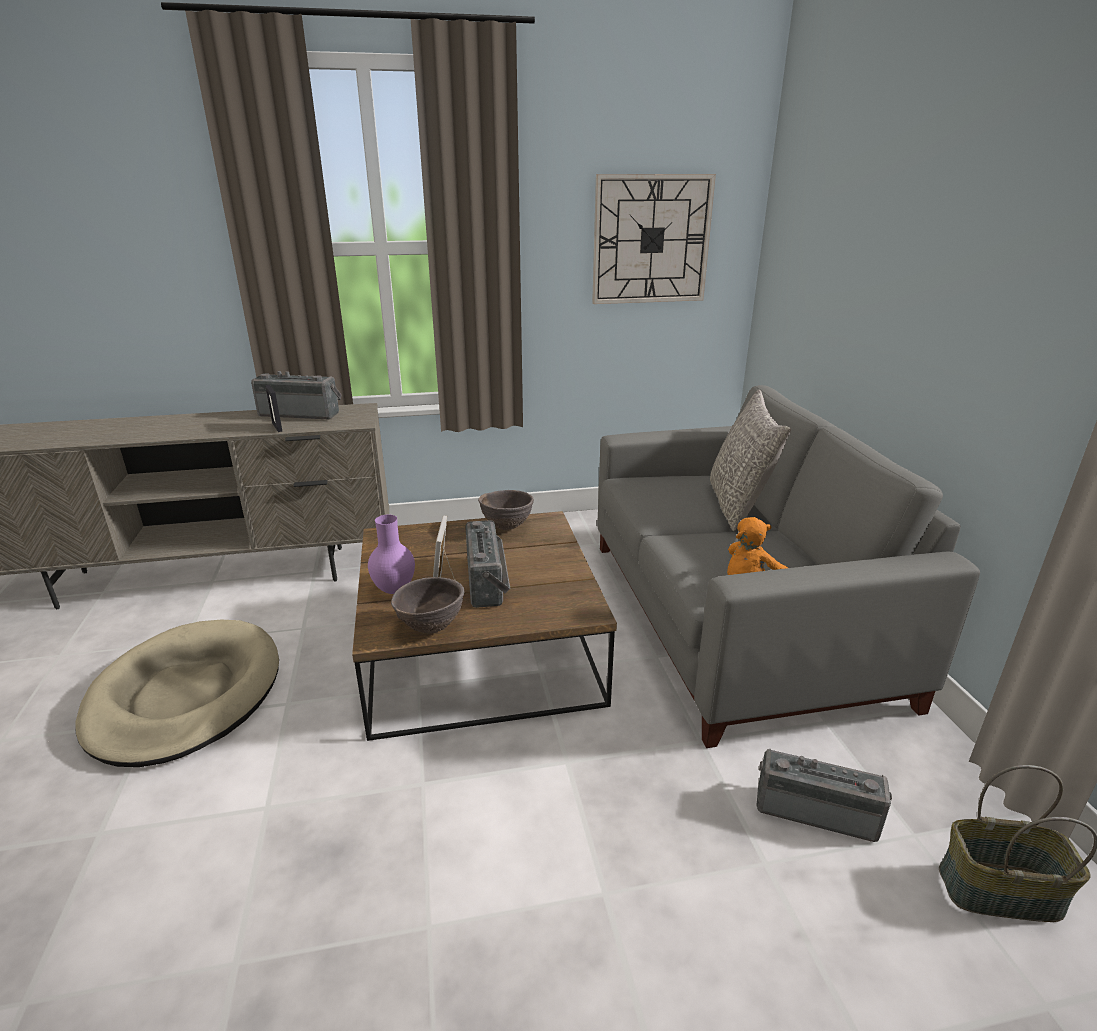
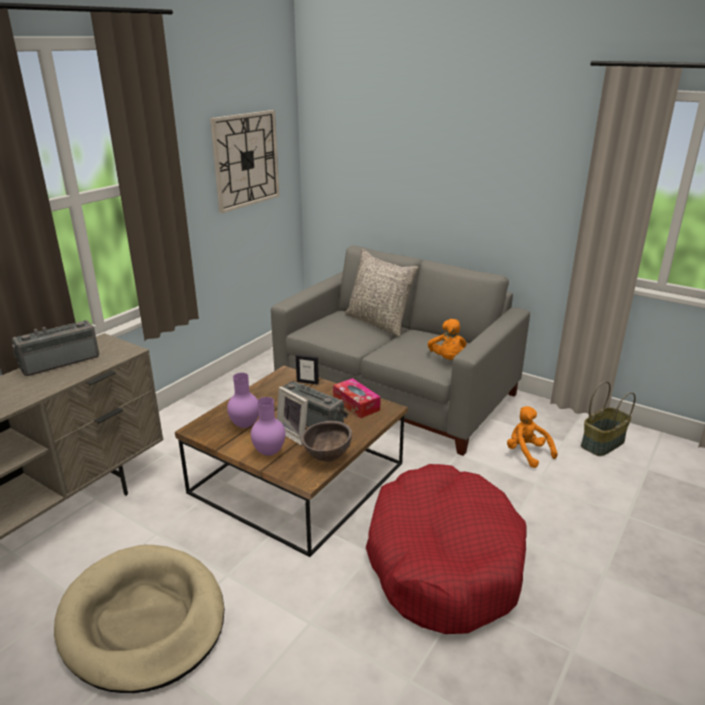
camera: 45 degrees left, 0 degrees up
picture frame [265,385,282,432] -> picture frame moved to [296,354,319,385]
brown bowl [478,490,534,530] -> none
radio [756,749,892,842] -> orange plush toy [507,406,558,468]
none -> purple vase [227,373,259,428]
none -> tissue box [333,378,381,418]
none -> red dog bed [366,464,527,634]

